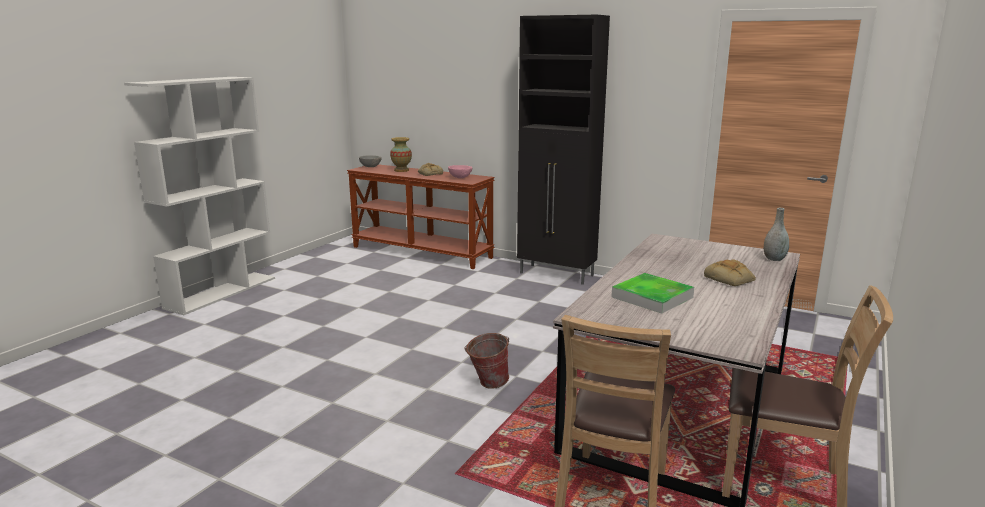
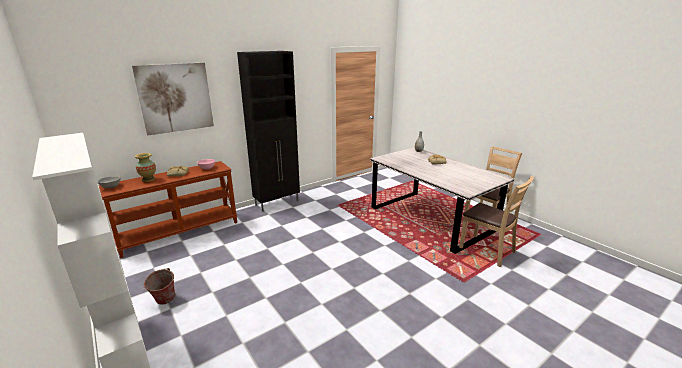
camera: 65 degrees left, 5 degrees up
bucket [464,333,509,389] -> bucket moved to [143,268,175,305]
tray [611,273,694,314] -> none
none -> picture [132,63,214,136]

